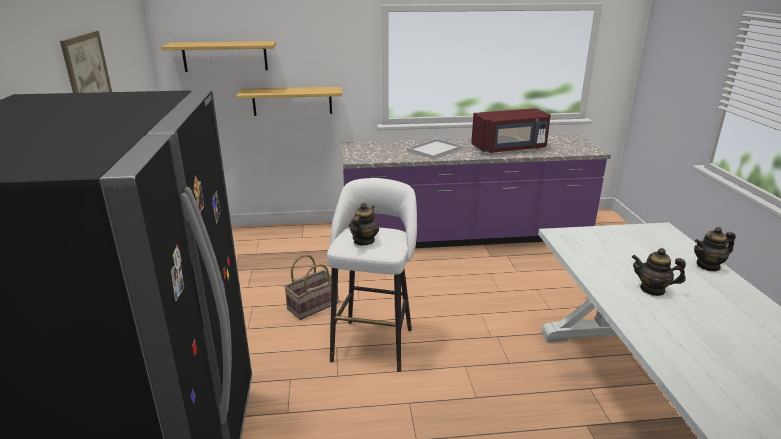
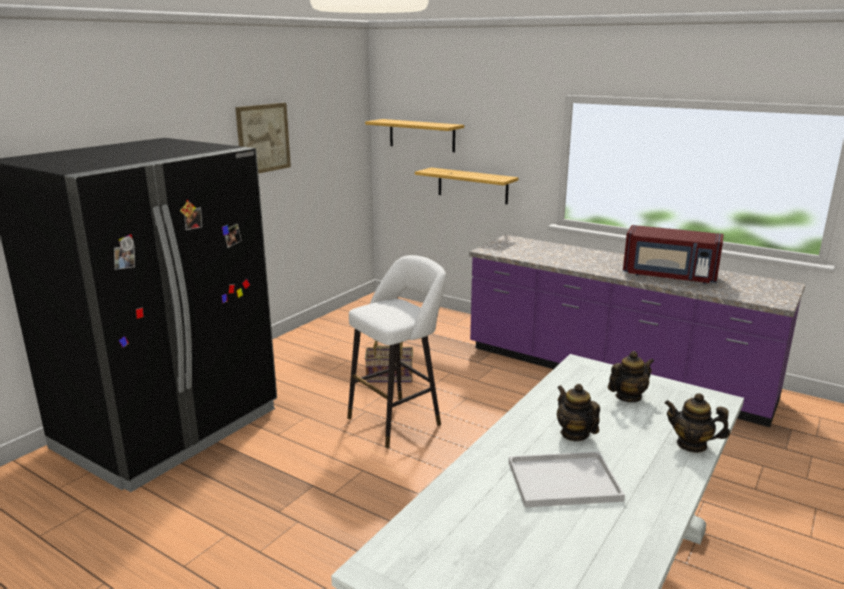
camera: 40 degrees right, 5 degrees down
teapot [349,203,379,245] -> teapot moved to [608,351,654,402]
white tray [407,139,462,159] -> white tray moved to [509,452,625,507]

